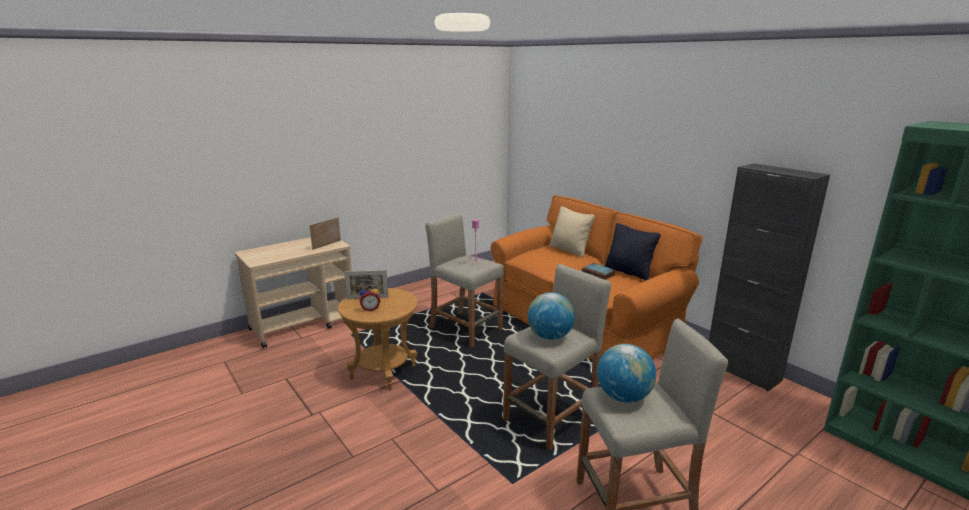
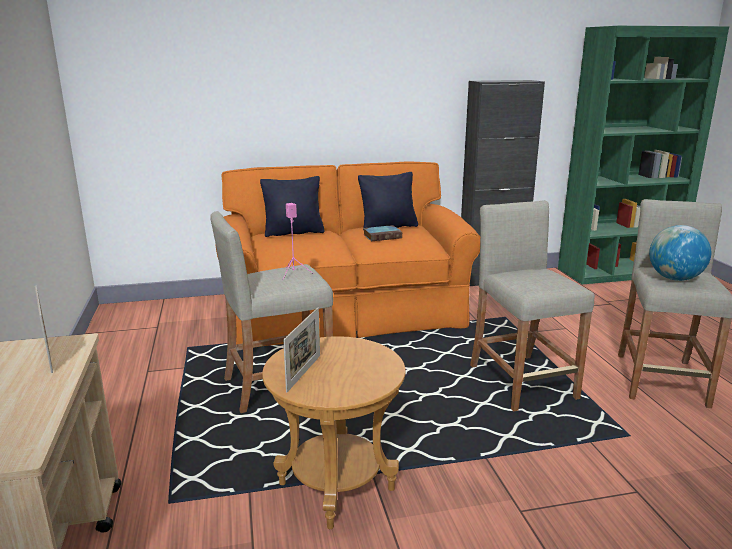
camera: 65 degrees left, 0 degrees up
alarm clock [359,285,380,311] -> none
globe [528,292,575,340] -> none
beige pillow [550,206,595,258] -> black pillow [260,176,325,237]

